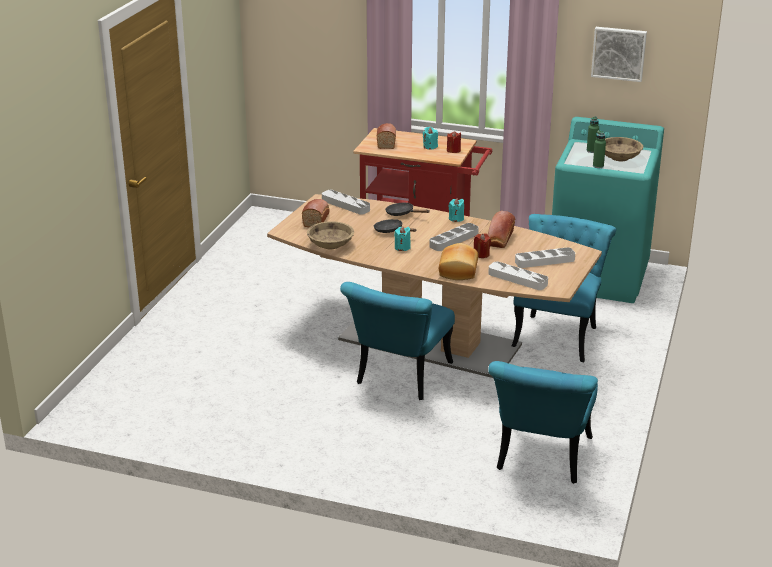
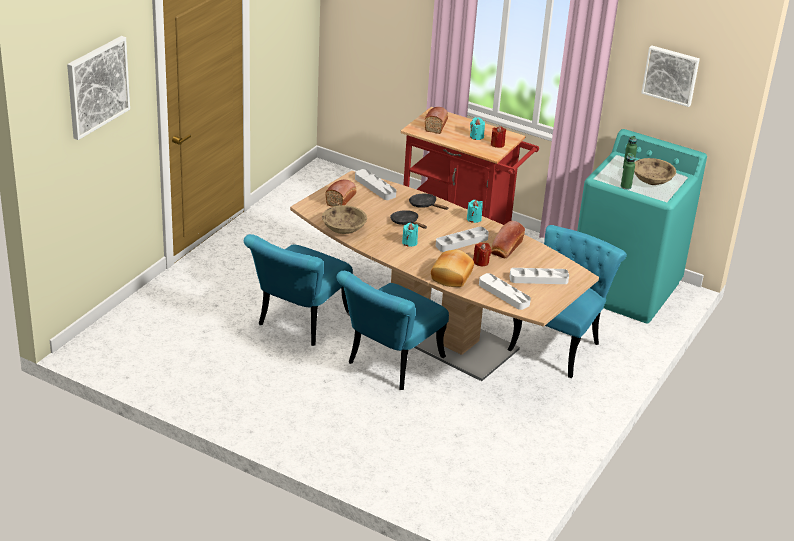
camera: 10 degrees right, 5 degrees up
turquoise chair [488,361,598,484] -> turquoise chair moved to [244,234,353,346]
none -> picture [67,36,130,140]

